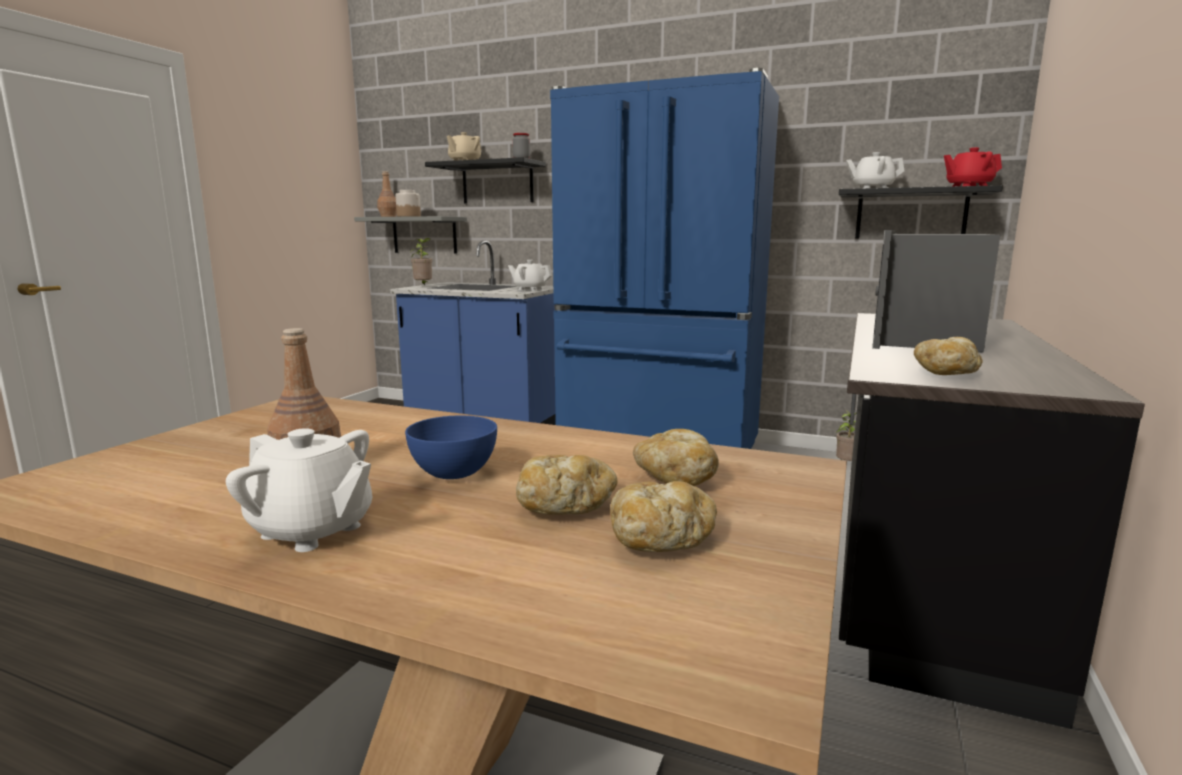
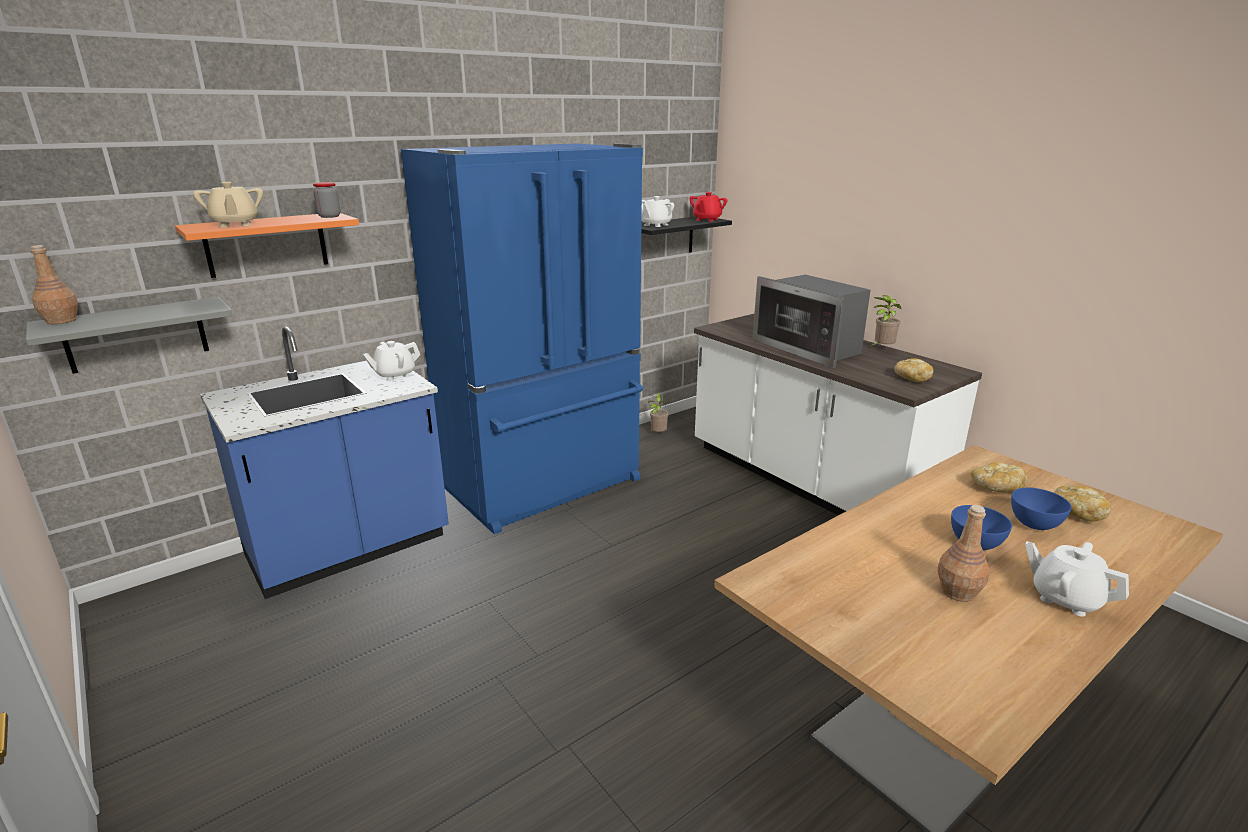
camera: 60 degrees left, 10 degrees up
white teapot [226,428,372,552] -> white teapot turned 105 degrees counterclockwise [1025,541,1129,617]
jar [395,190,421,217] -> none
potted plant [410,238,432,285] -> potted plant moved to [869,295,901,347]
black shelf [425,157,546,203] -> orange shelf [175,213,359,278]
bread [516,455,618,515] -> blue bowl [1011,488,1072,530]
black counter [839,313,1145,729] -> white counter [694,314,982,515]

